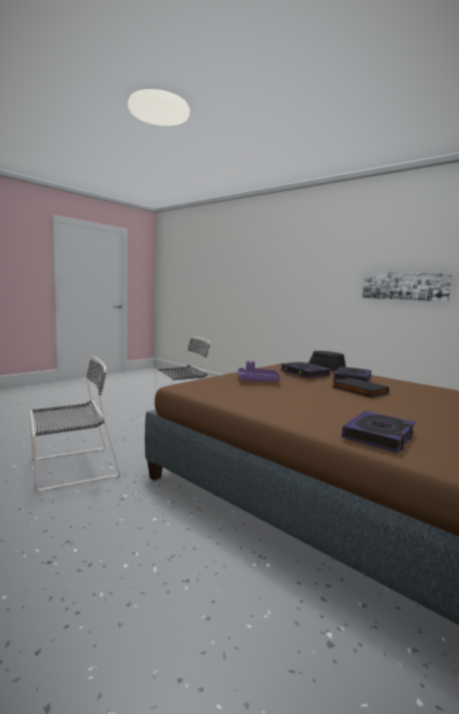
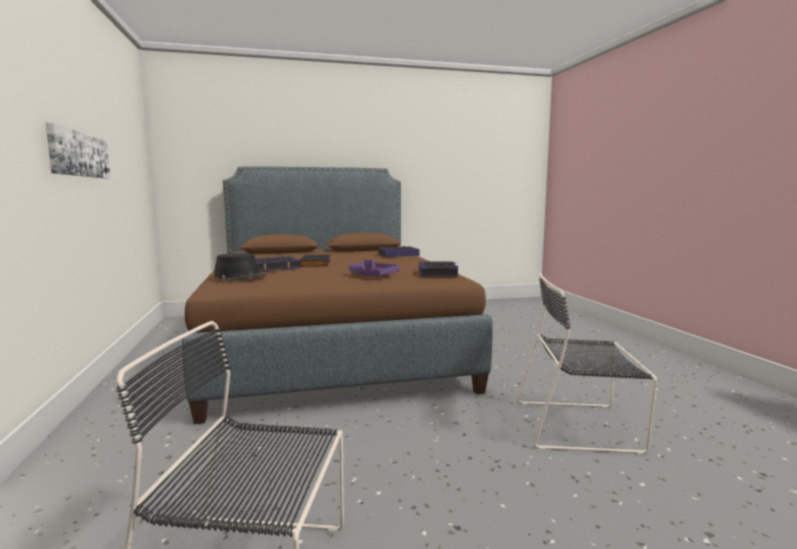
camera: 145 degrees left, 0 degrees up
book [280,362,331,378] -> book moved to [419,262,458,277]

